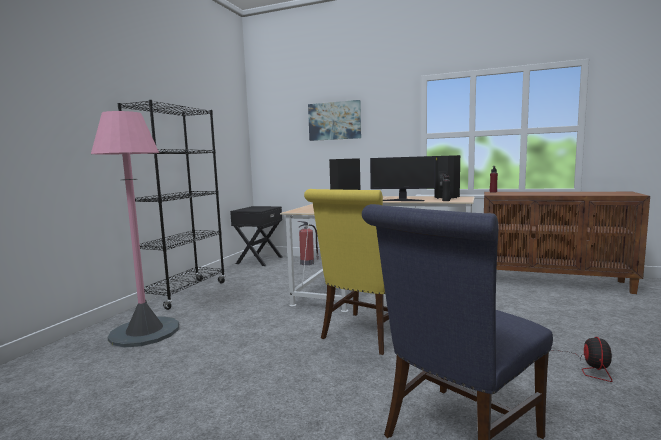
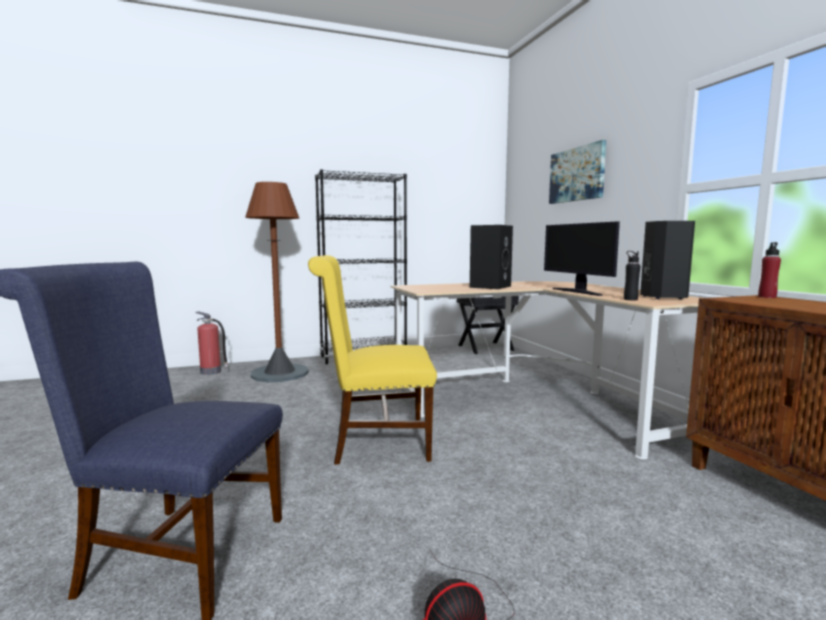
camera: 50 degrees right, 0 degrees up
pink floor lamp [91,111,179,348] -> brown floor lamp [245,182,309,382]
fire extinguisher [298,221,319,265] -> fire extinguisher moved to [195,311,229,375]

